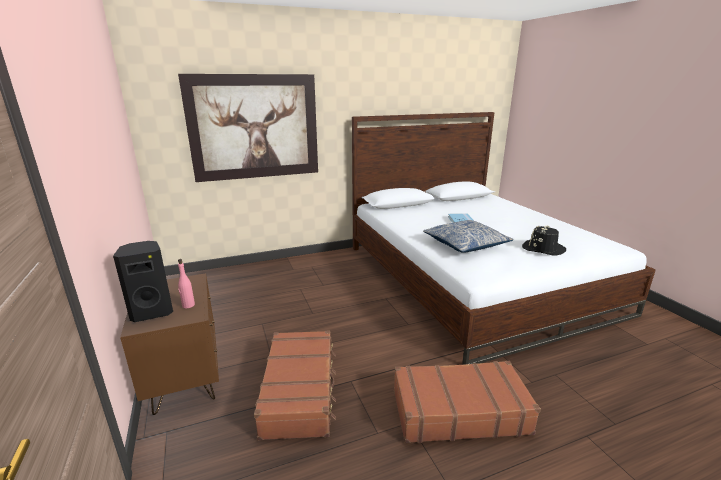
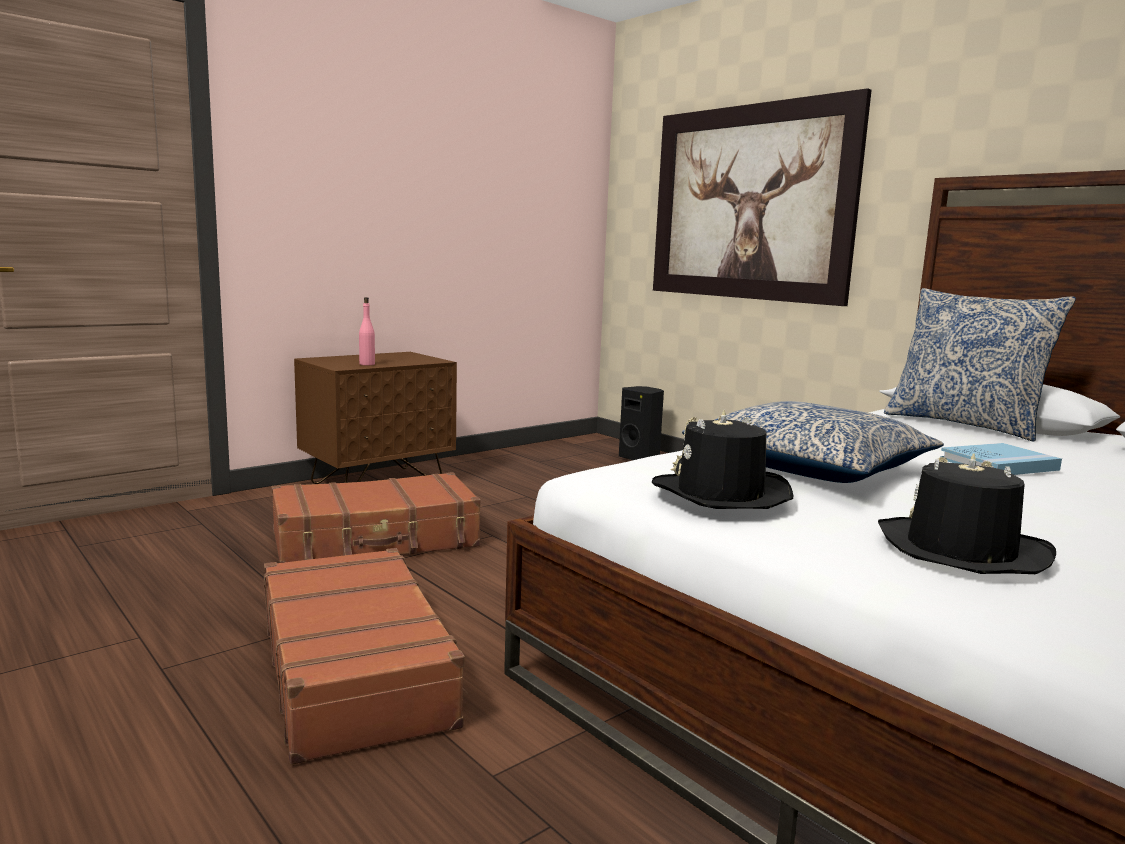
camera: 70 degrees right, 10 degrees down
black speaker [113,241,173,322] -> black speaker moved to [619,386,664,460]
none -> black hat [652,410,793,509]
none -> pillow [884,288,1076,442]

